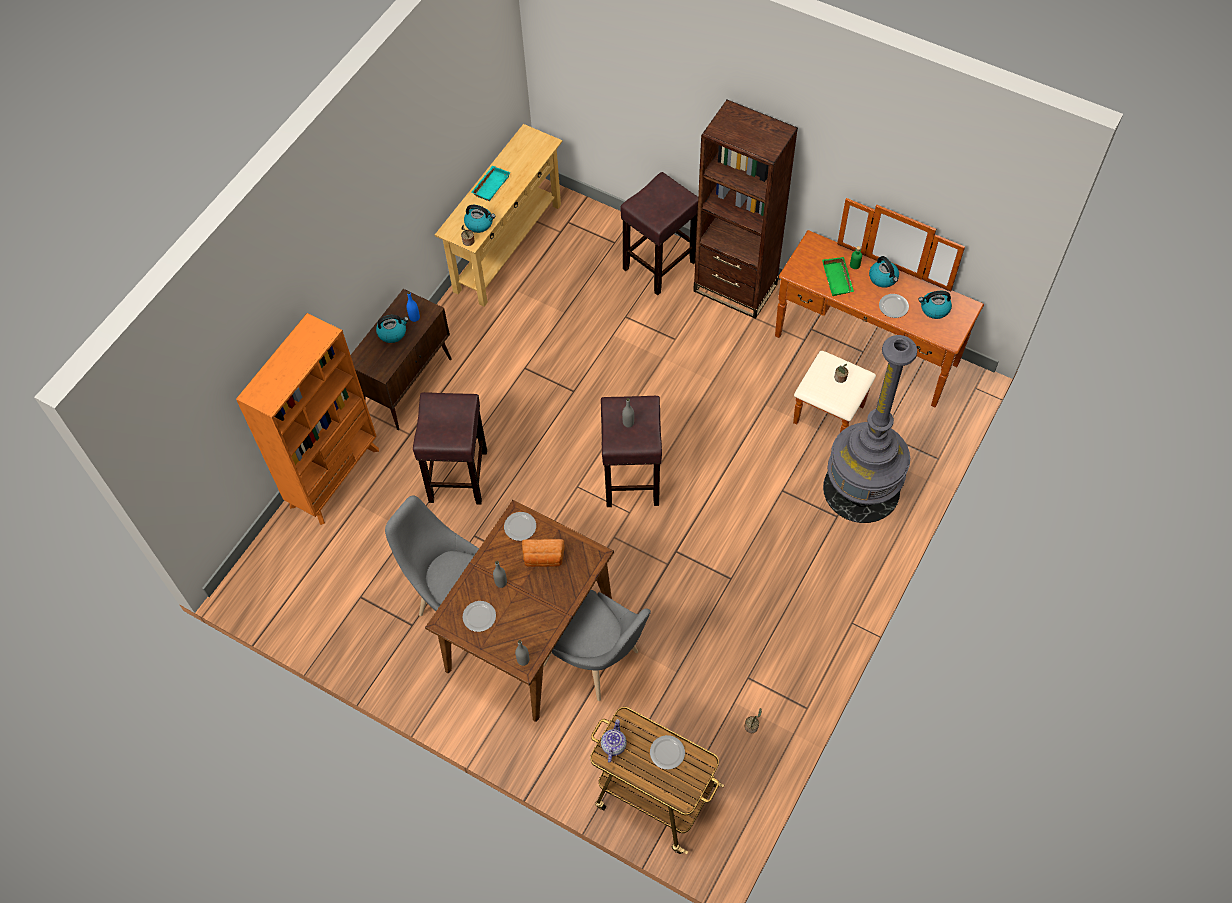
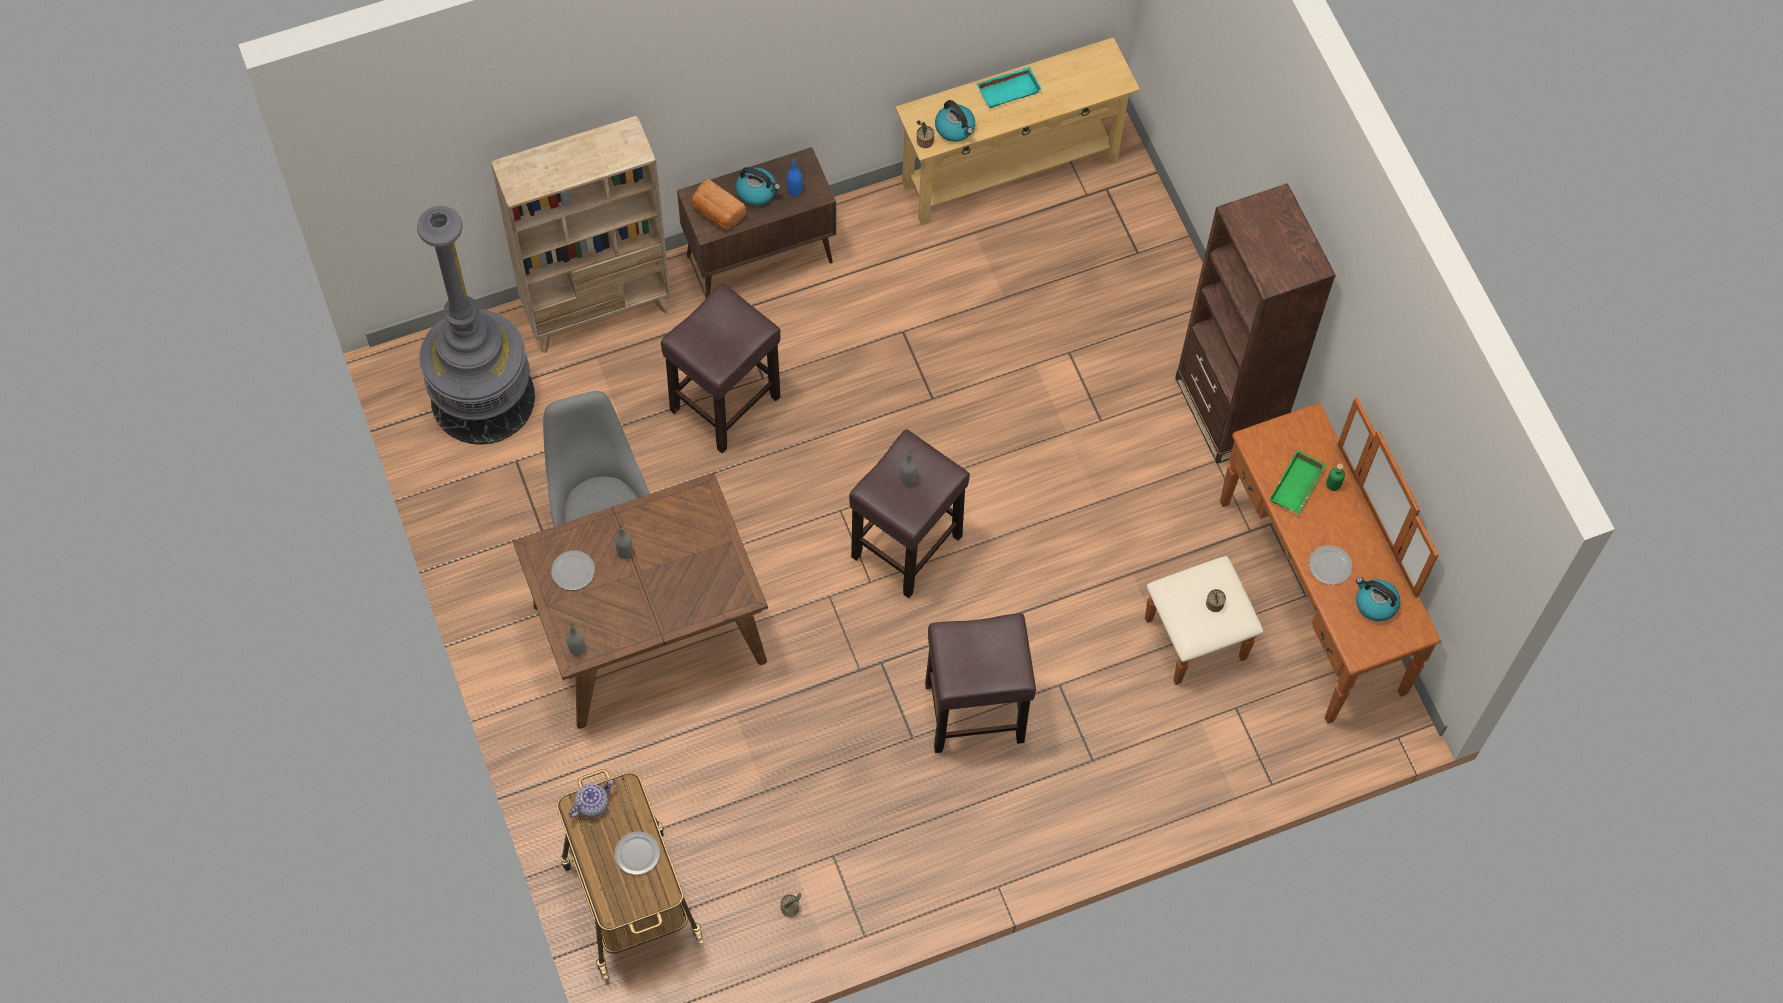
camera: 35 degrees right, 5 degrees up
orange bookcase [236,313,379,525] -> beige bookcase [491,115,671,353]
plate [504,512,536,541] -> none
bread [522,539,565,567] -> bread moved to [692,178,746,230]
grey chair [543,590,651,701] -> none
brown stool [620,172,698,295] -> brown stool moved to [925,613,1036,753]
grey floor lamp [823,335,917,523] -> grey floor lamp moved to [417,206,535,445]
kettle [869,256,899,288] -> none

